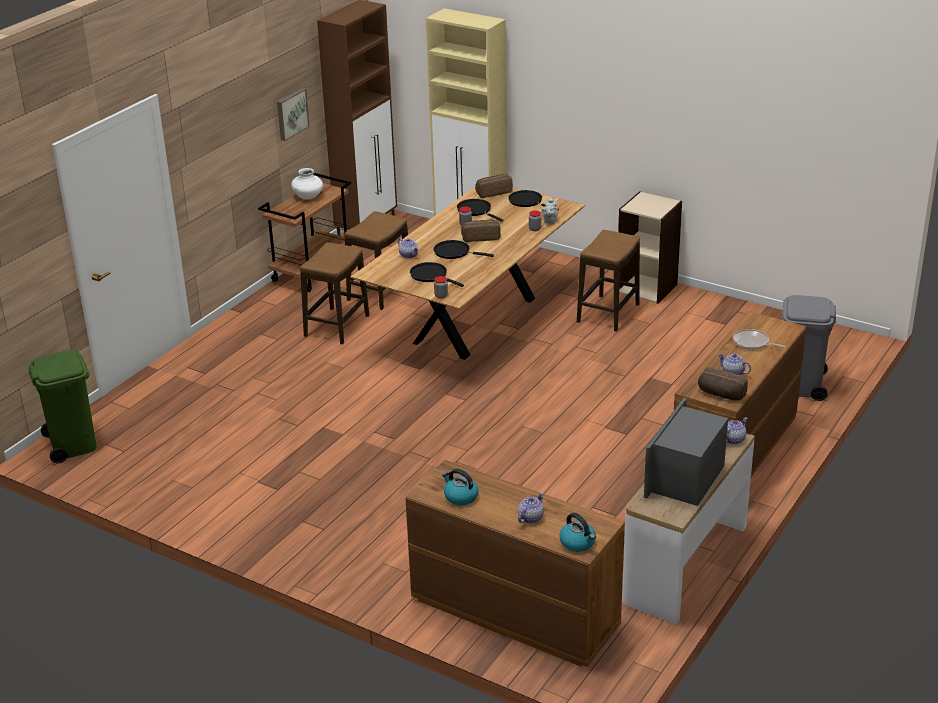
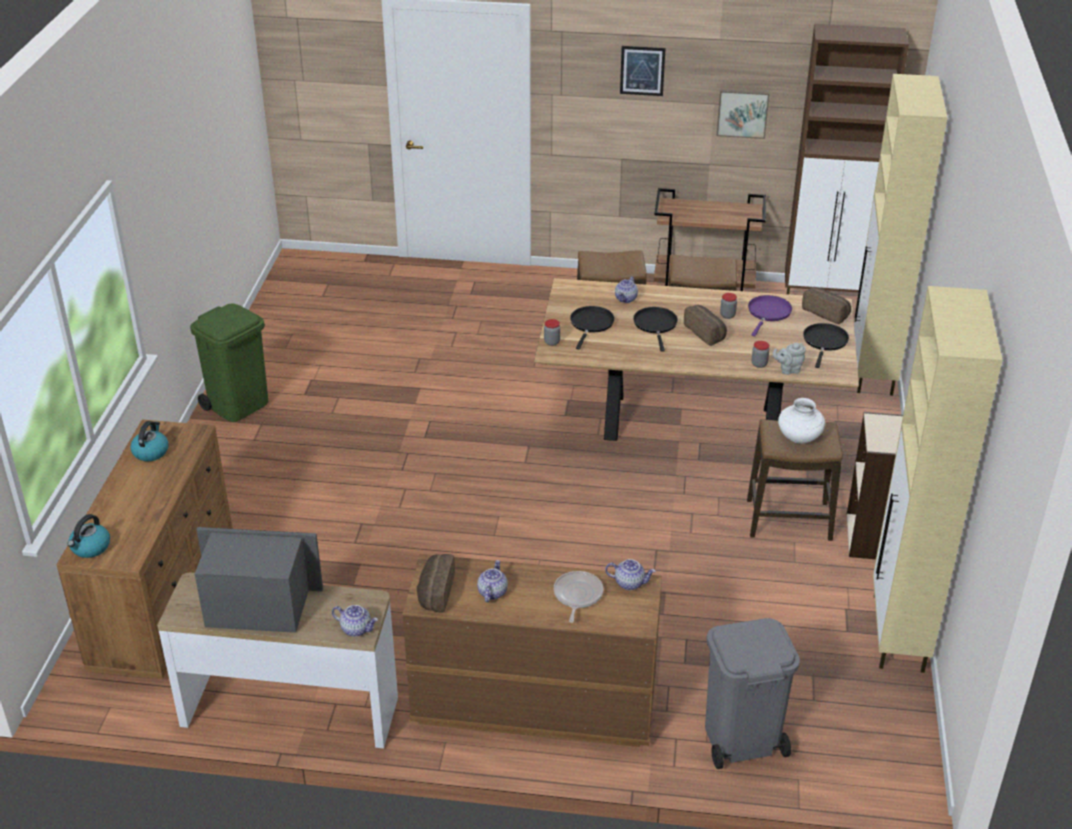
camera: 65 degrees right, 5 degrees up
green trash can [29,350,97,463] -> green trash can moved to [190,304,269,422]
white vase [291,168,323,200] -> white vase moved to [778,398,825,444]
black frying pan [457,199,504,222] -> purple frying pan [748,295,792,336]
teapot [518,492,544,523] -> teapot moved to [605,559,655,590]
none -> picture [620,46,666,96]
none -> beige cabinet [873,286,1002,673]

